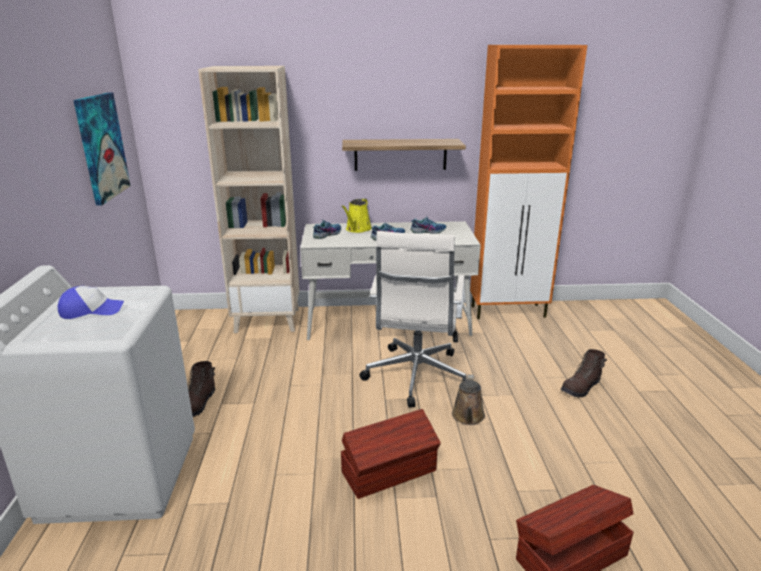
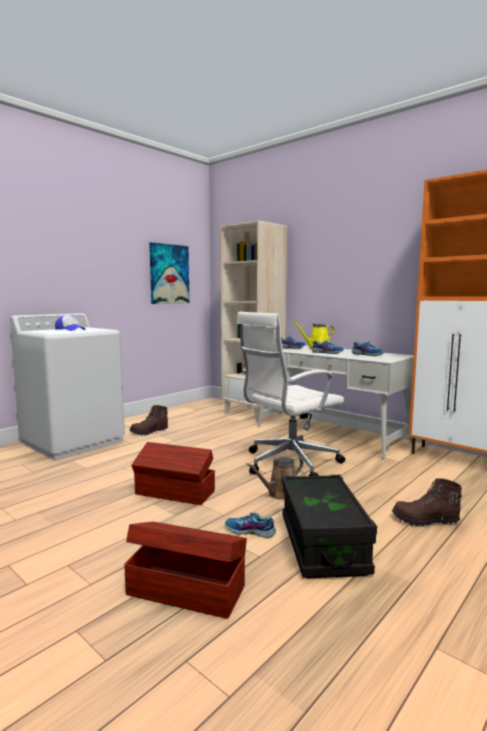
camera: 45 degrees right, 15 degrees down
shelf [342,139,466,171] -> none
none -> shoe [225,512,276,538]
none -> black storage box [282,475,377,578]

